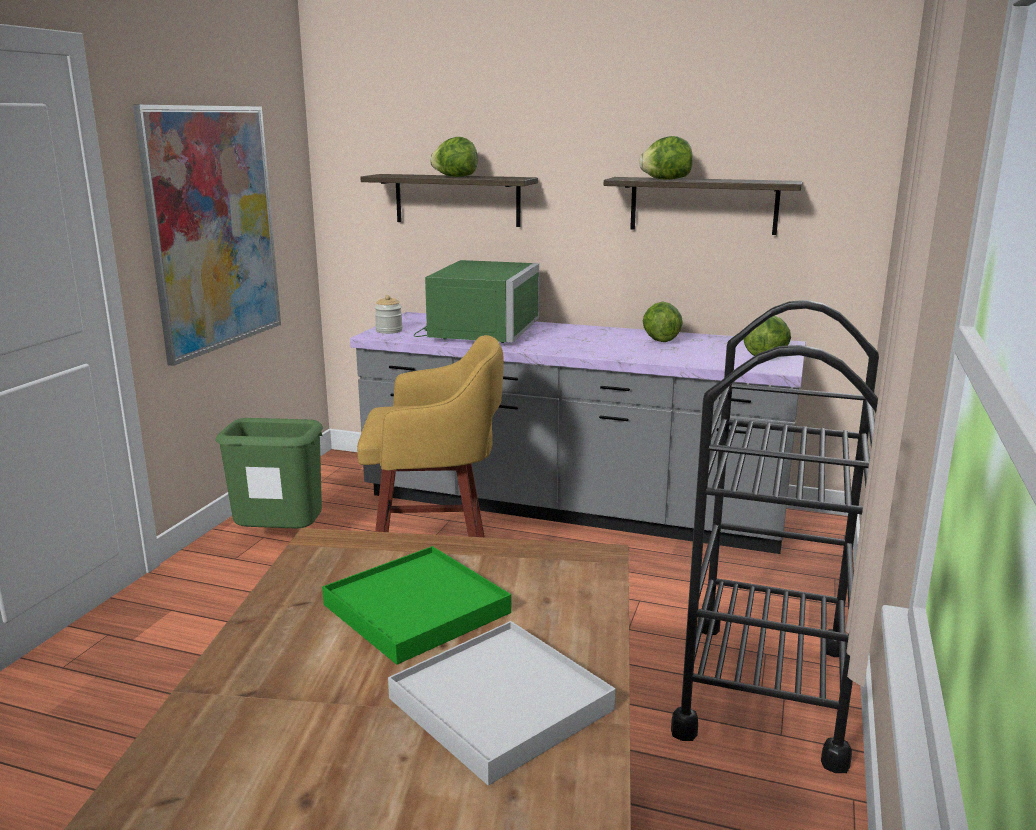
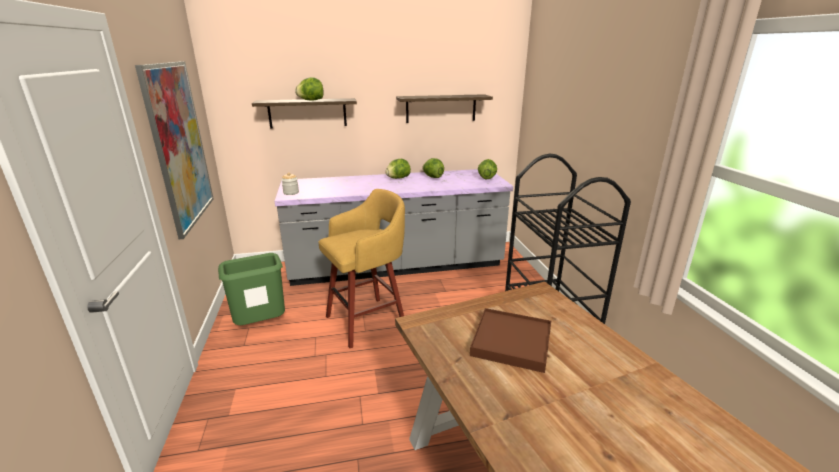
camera: 30 degrees left, 5 degrees up
green tray [322,546,511,665] -> brown tray [470,308,551,373]
white tray [388,621,616,785] -> none
green microwave [414,260,539,343] -> none
lettuce [639,136,693,180] -> lettuce moved to [385,159,411,179]

